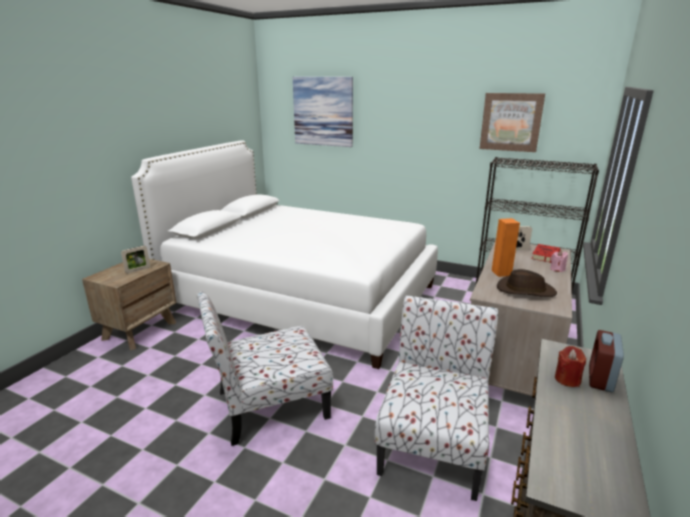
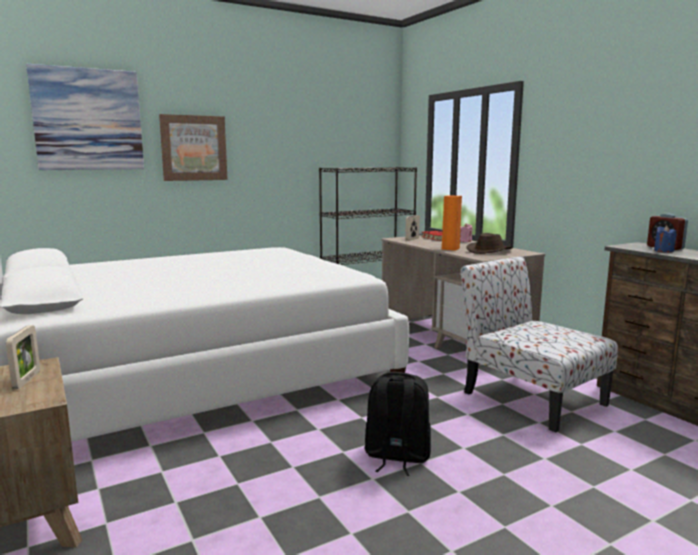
camera: 55 degrees left, 10 degrees down
chair [197,292,333,446] -> black backpack [365,372,431,476]
picture [480,93,545,152] -> picture moved to [159,114,228,181]
red candle [555,346,586,387] -> blue candle [654,226,677,253]

